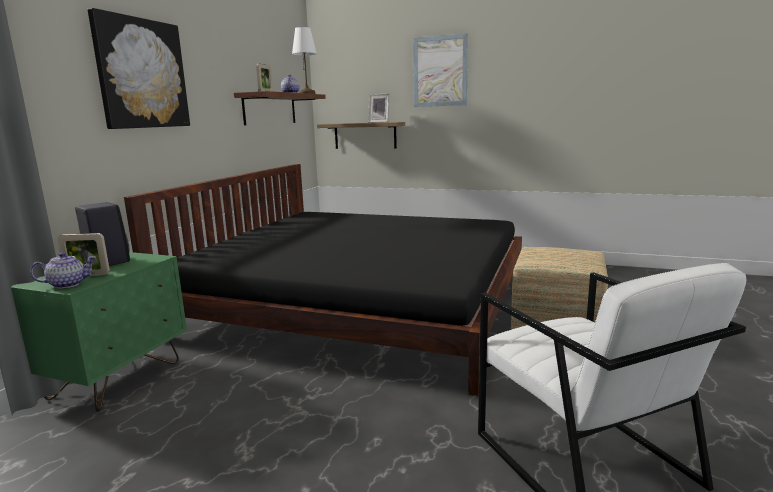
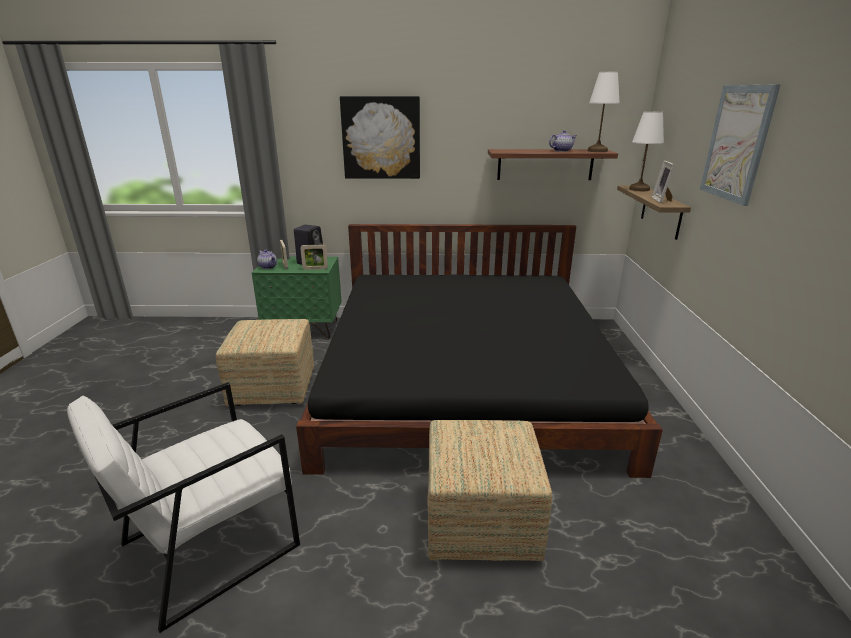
camera: 70 degrees right, 10 degrees up
picture frame [256,64,273,91] -> picture frame moved to [300,244,328,270]
none -> ottoman [216,319,314,406]
none -> white table lamp [629,111,664,191]

